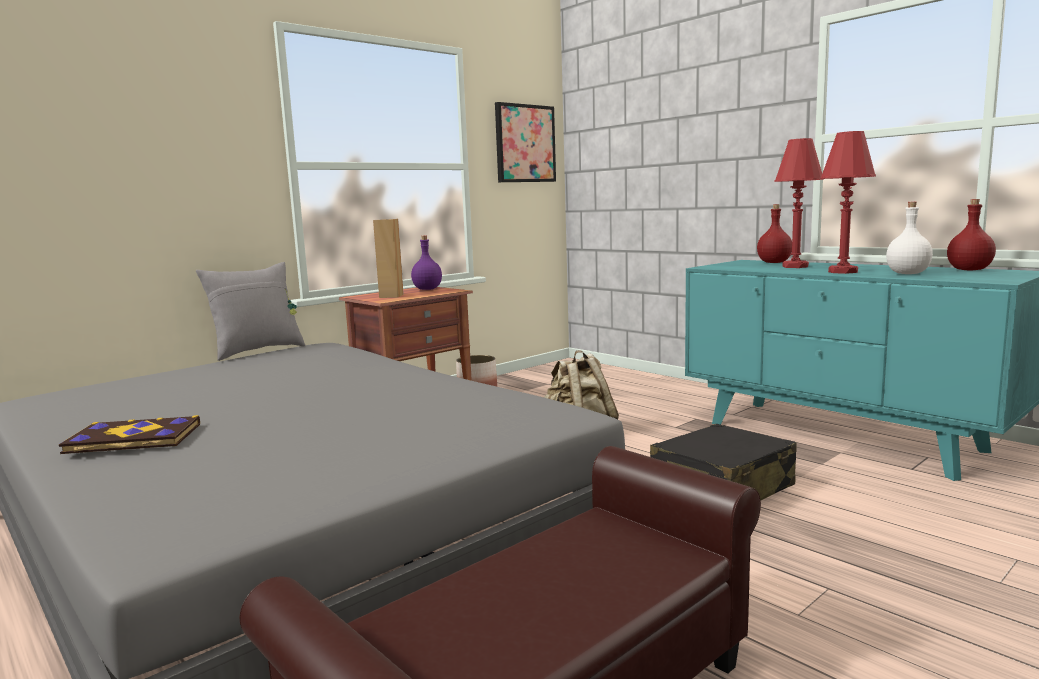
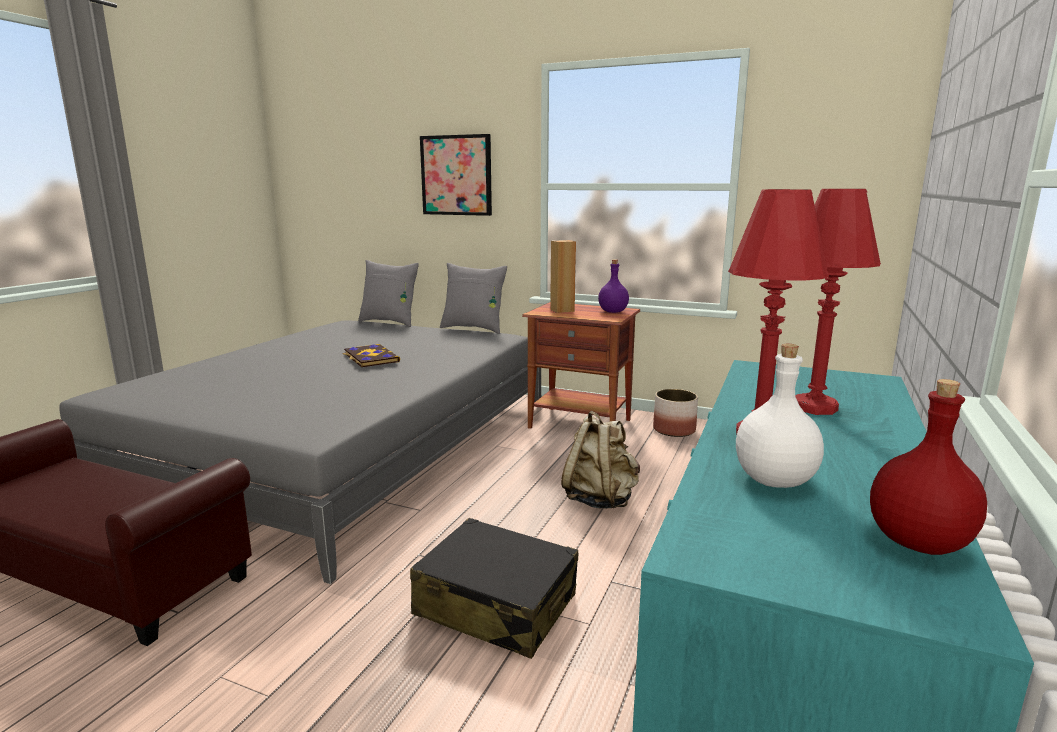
camera: 65 degrees right, 5 degrees up
book [59,415,200,454] -> book moved to [343,344,400,367]
picture [495,102,556,182] -> picture moved to [420,134,492,216]
red bottle [757,204,792,263] -> none
none -> grey pillow [358,260,419,327]

